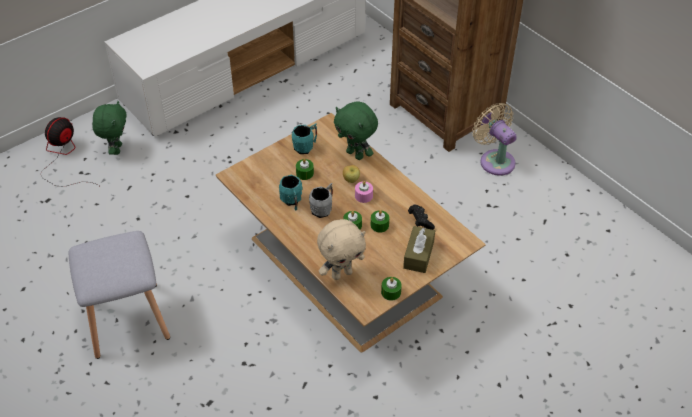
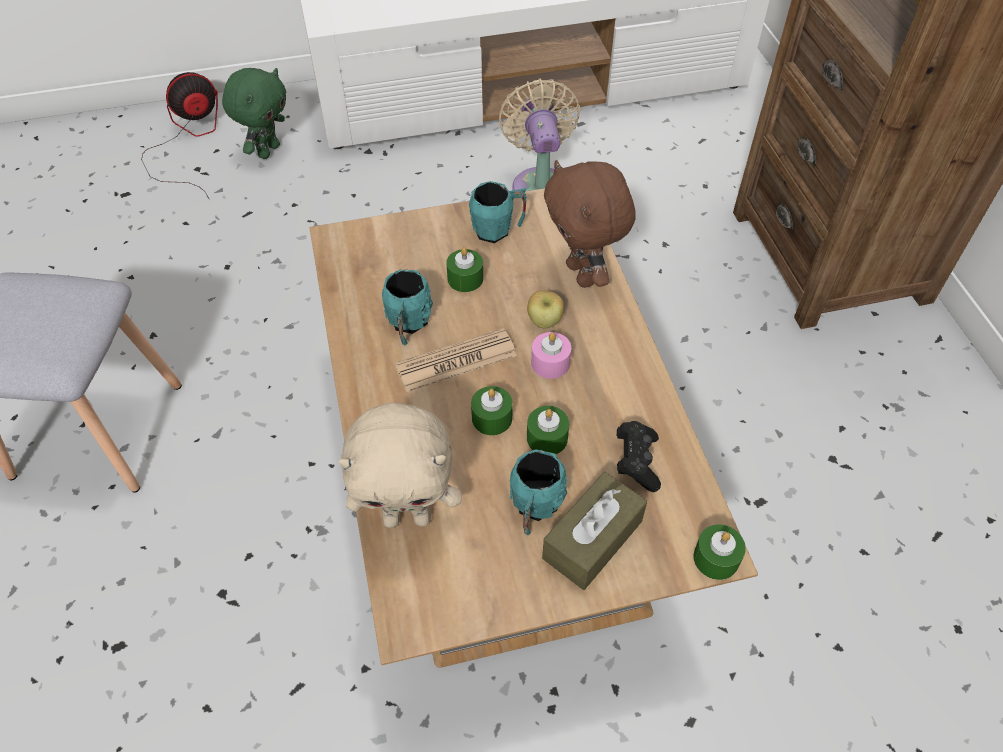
camera: 25 degrees right, 5 degrees up
grey mug [309,183,333,218] -> newspaper [395,328,517,392]
green plush toy [334,101,378,160] -> brown plush toy [544,160,636,288]
green candle [381,277,402,301] -> green candle moved to [694,524,746,580]
beige fan [472,103,517,176] -> beige fan moved to [499,79,580,193]
none -> turquoise mug [510,449,567,535]

